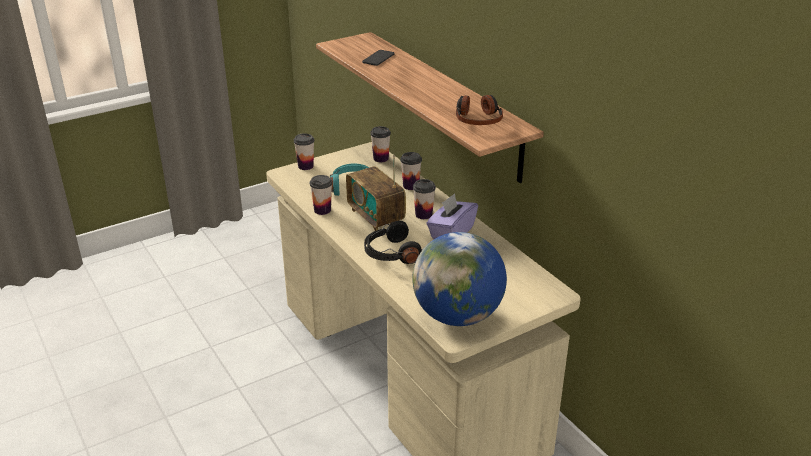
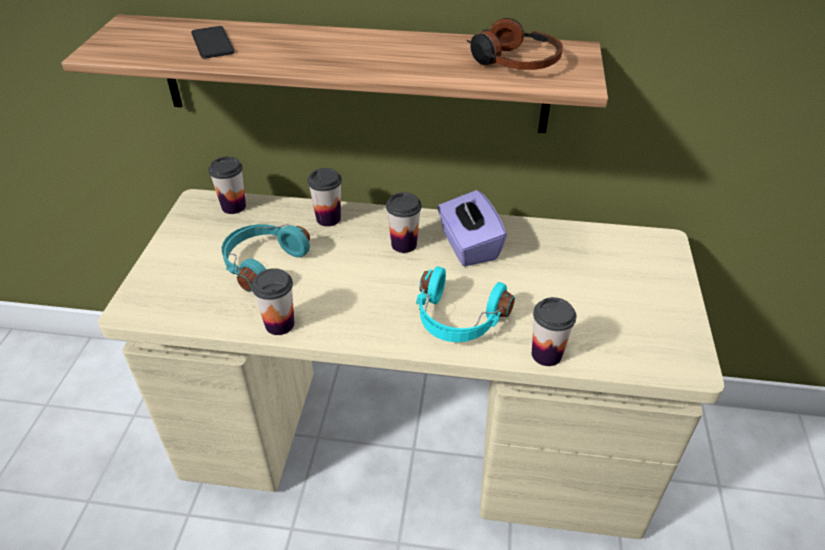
camera: 50 degrees left, 10 degrees up
cup [294,133,314,170] -> cup moved to [532,297,576,366]
radio [346,155,406,231] -> none
black headphones [364,221,422,264] -> turquoise headphones [416,266,515,342]
globe [412,232,507,326] -> none

